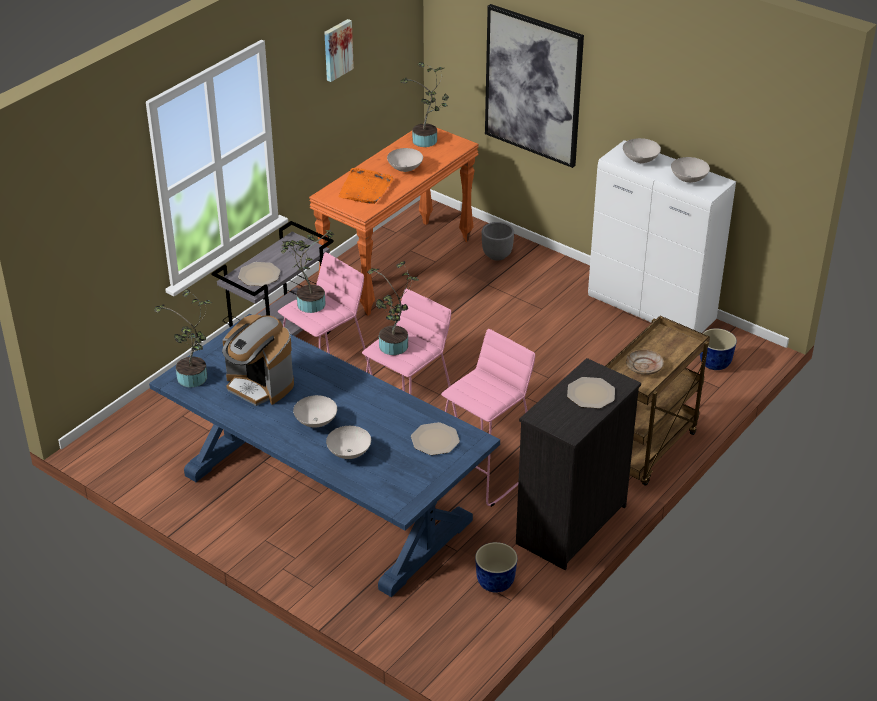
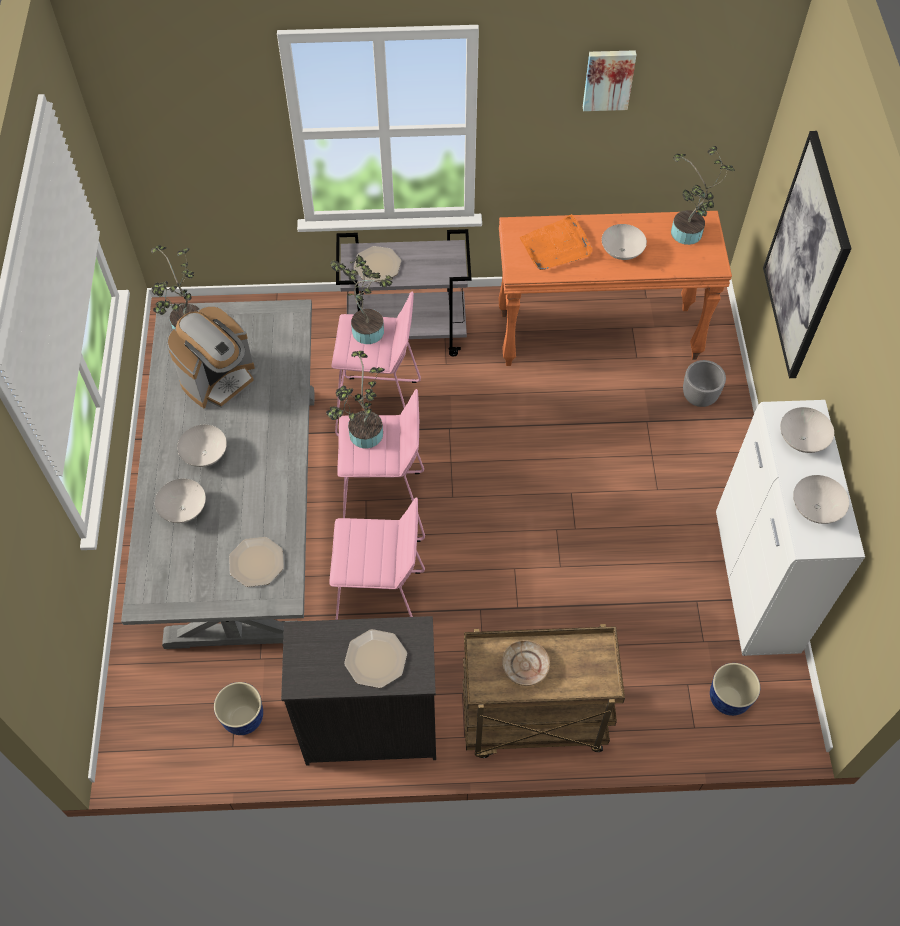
camera: 50 degrees right, 20 degrees up
blue dining table [149,314,500,597] -> grey dining table [121,299,315,649]
coffee machine [222,315,294,406] -> coffee machine turned 135 degrees counterclockwise [167,306,255,409]

